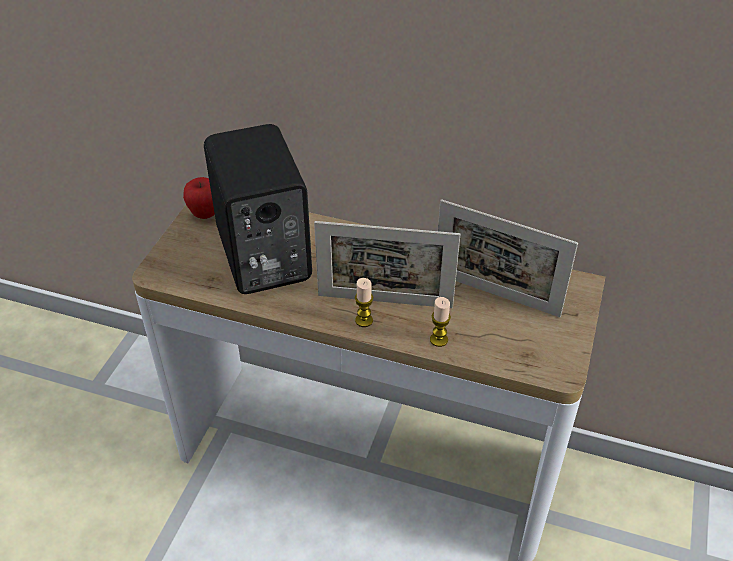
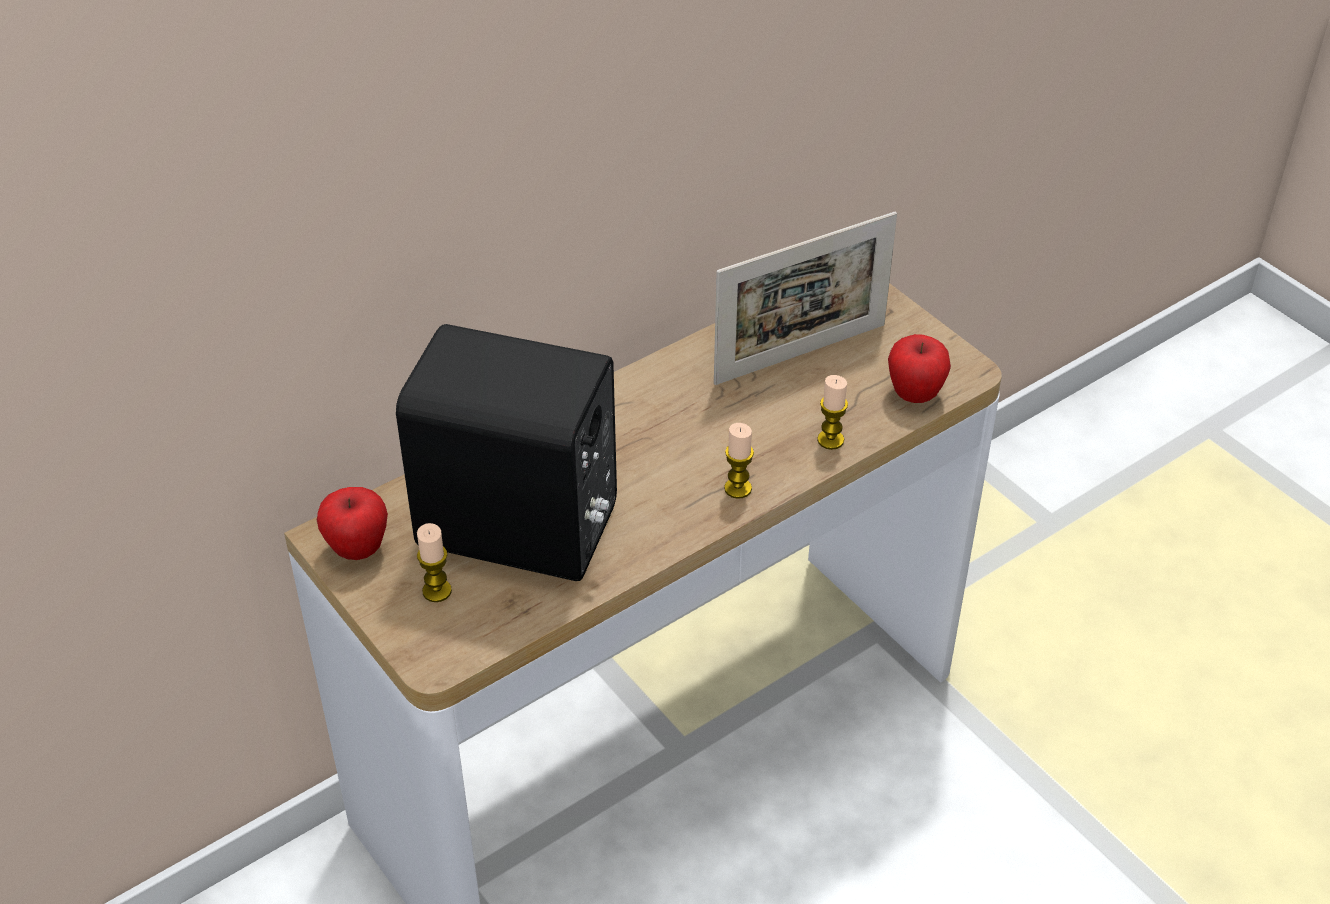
camera: 55 degrees left, 0 degrees up
picture frame [314,221,460,308] -> none
none -> candle [417,523,452,602]
none -> apple [888,334,951,403]

